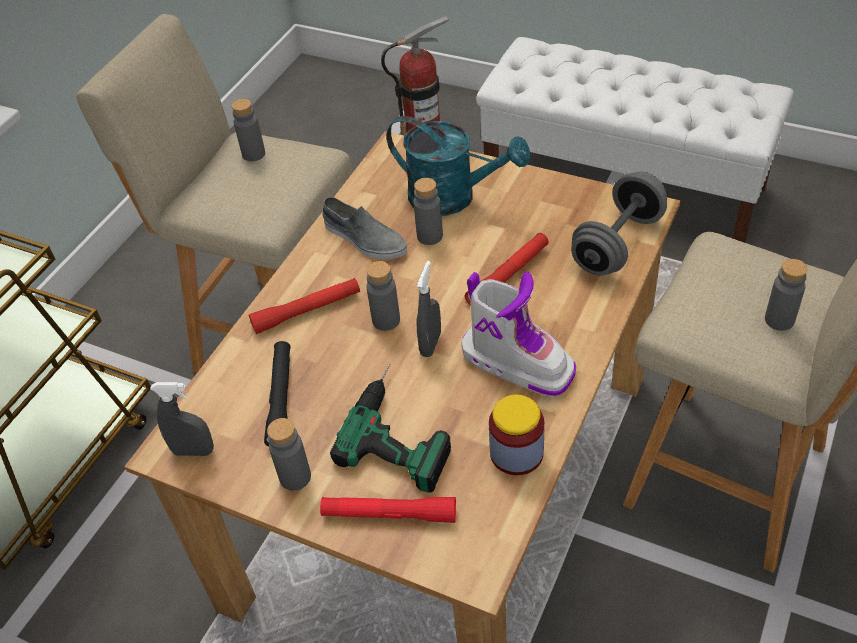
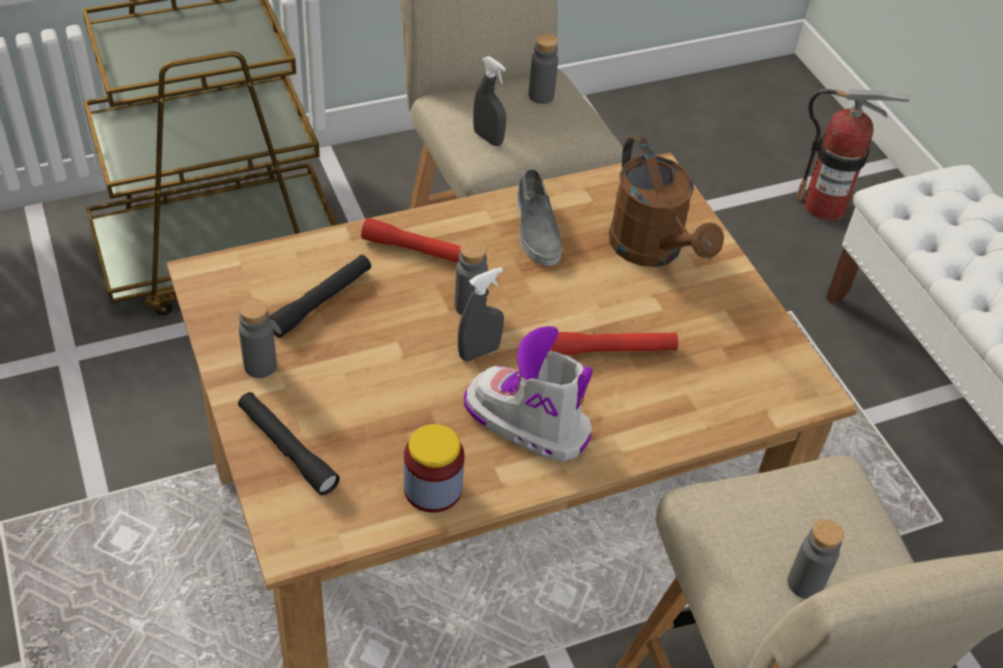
camera: 35 degrees right, 0 degrees up
grey spray bottle [150,382,214,456] -> grey spray bottle moved to [473,56,506,146]
red flashlight [320,497,456,523] -> black flashlight [238,392,340,495]
power drill [330,364,451,493] -> none
turquoise watering can [387,116,531,216] -> brown watering can [609,135,724,267]
grey bottle [413,178,443,245] -> none
boot [461,272,576,397] -> boot turned 135 degrees clockwise [464,326,592,462]
grey dumbbell [571,172,667,276] -> none

